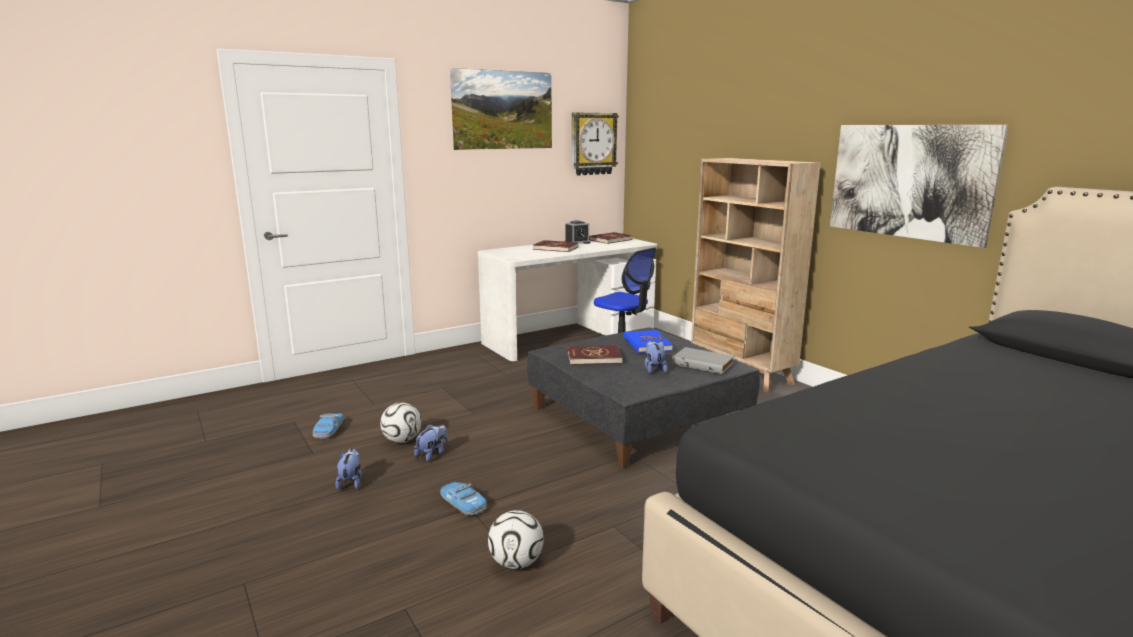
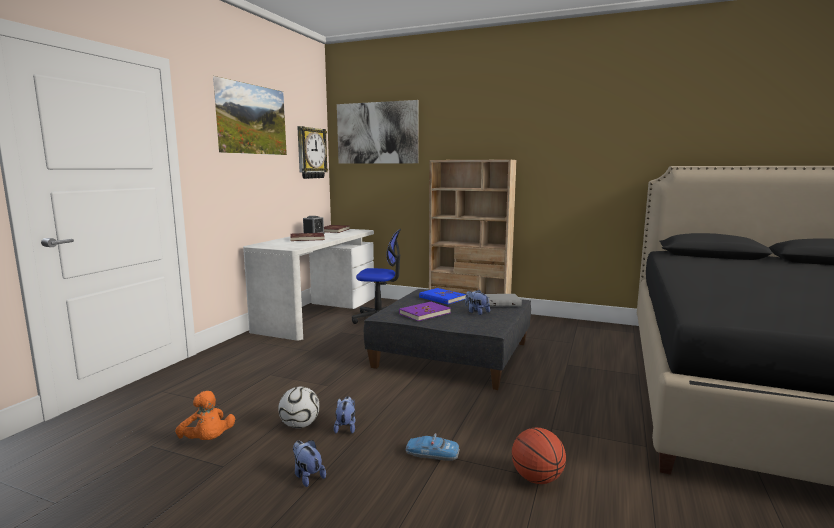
camera: 35 degrees left, 5 degrees down
toy car [313,413,344,439] -> orange plush toy [175,391,235,440]
football [488,510,544,569] -> basketball [512,428,566,484]
red book [567,345,623,365] -> purple book [399,302,451,321]
picture [830,125,1008,248] -> picture moved to [337,100,419,164]

